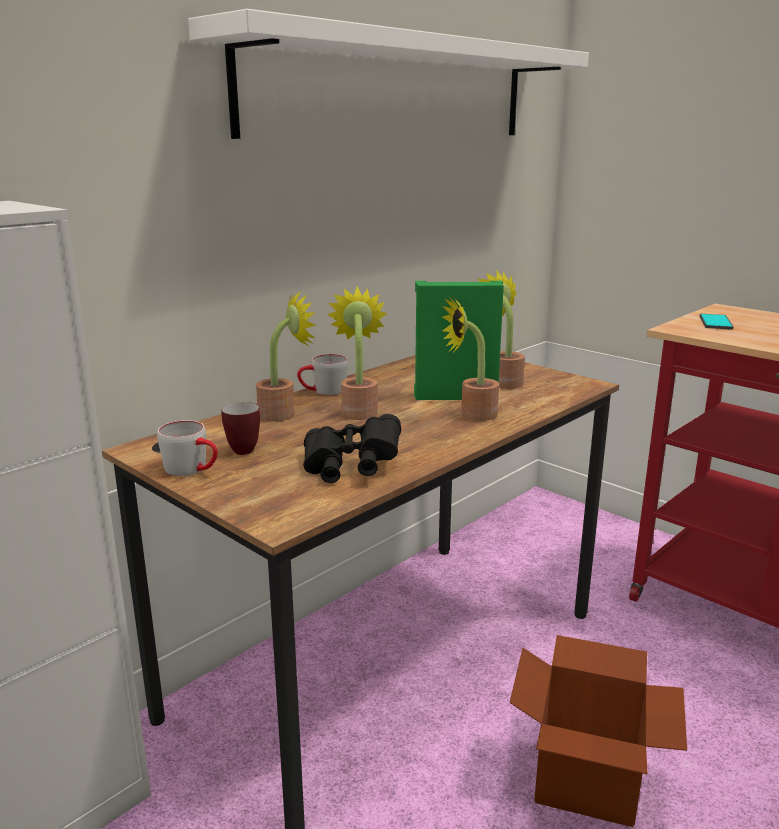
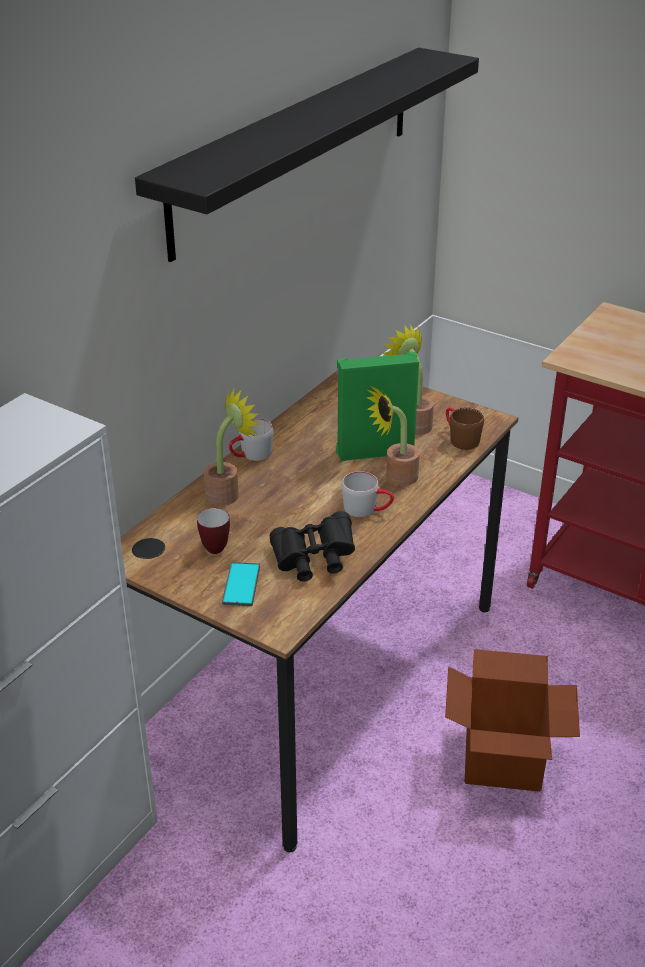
camera: 10 degrees left, 15 degrees up
grey mug [157,420,218,476] -> grey mug moved to [342,471,394,517]
white shelf [188,9,589,139] -> black shelf [135,48,479,262]
potted plant [327,286,387,420] -> none
phone [700,314,733,330] -> phone moved to [222,562,260,606]
none -> brown mug [446,408,484,450]

